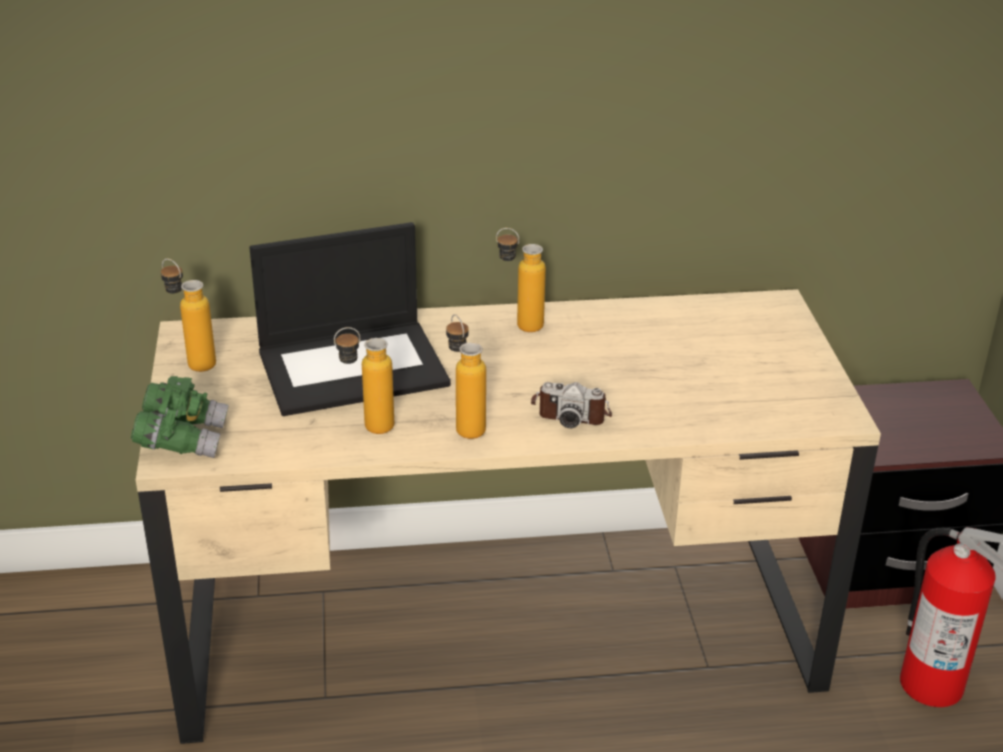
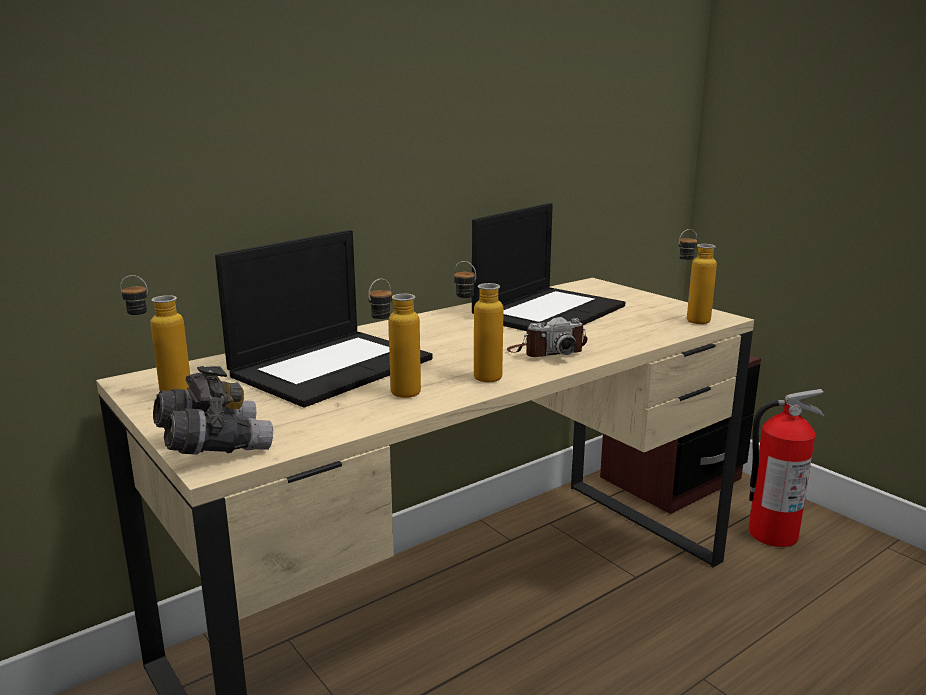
camera: 30 degrees left, 15 degrees down
green binoculars [131,376,229,458] -> grey binoculars [153,366,273,455]
bottle [496,228,546,332] -> bottle moved to [678,229,717,324]
none -> laptop [472,203,625,331]

